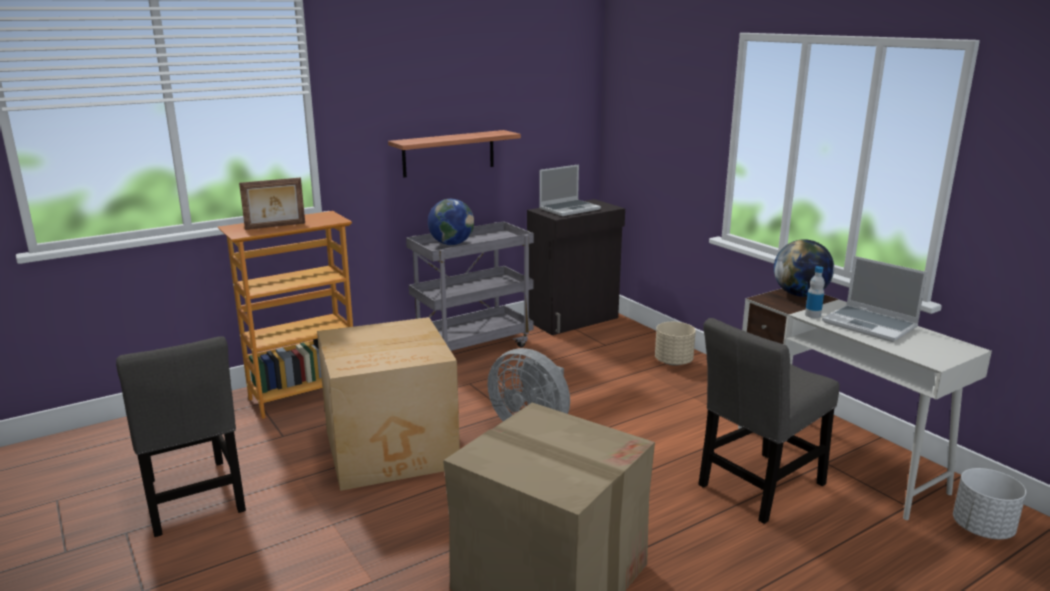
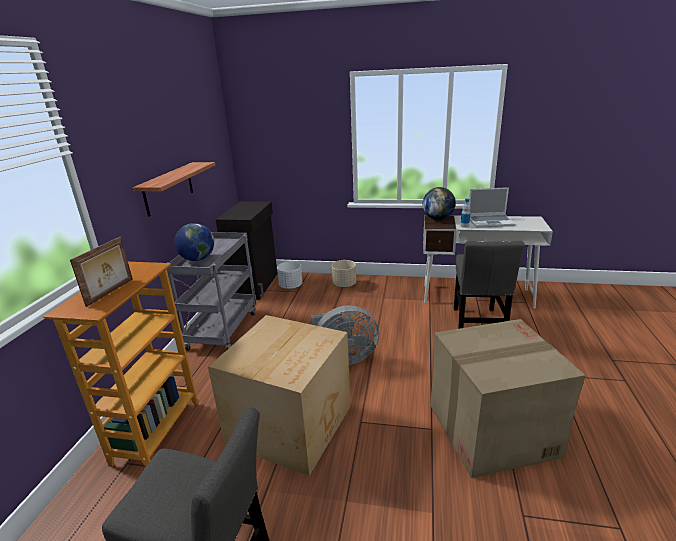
camera: 45 degrees left, 5 degrees up
laptop [539,164,601,216] -> none
white planter [953,468,1026,539] -> white planter moved to [277,262,302,289]

